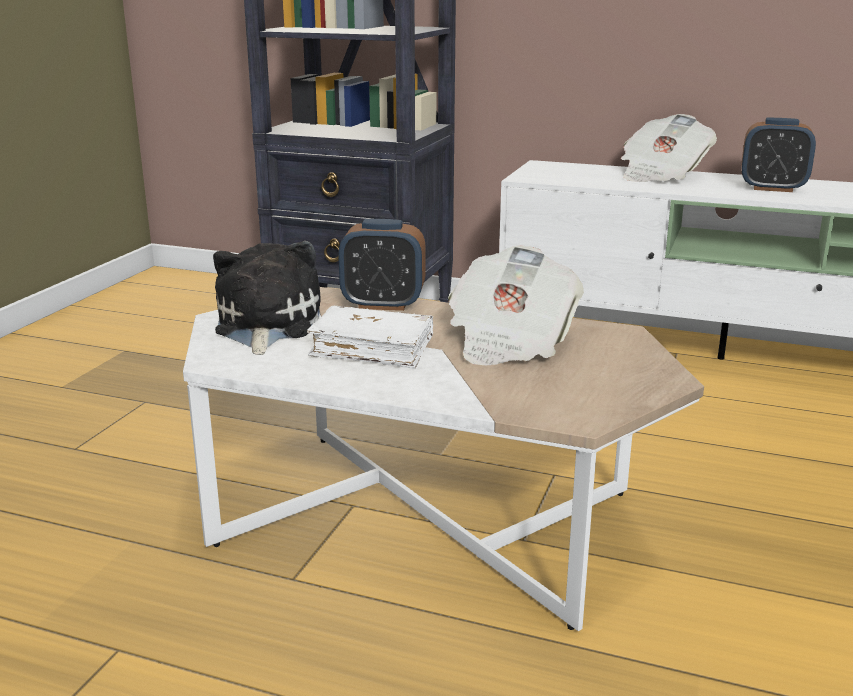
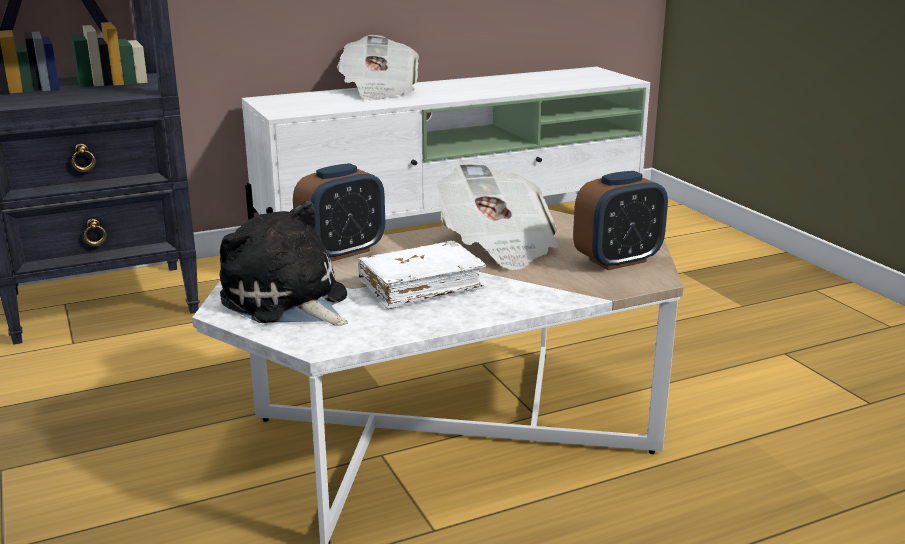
camera: 45 degrees left, 0 degrees up
alarm clock [742,118,816,192] -> alarm clock moved to [573,171,668,270]

